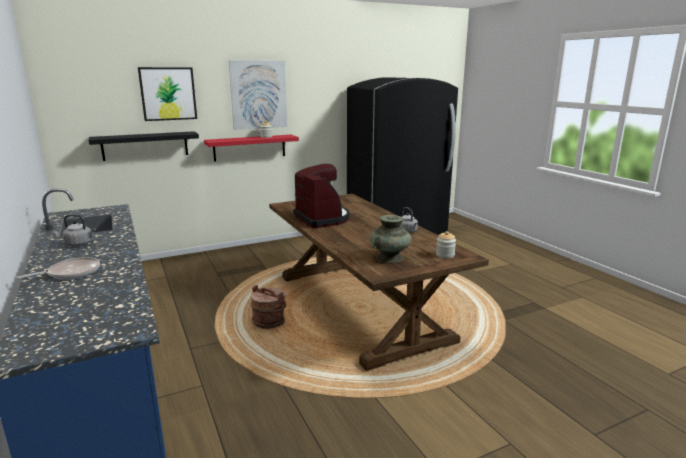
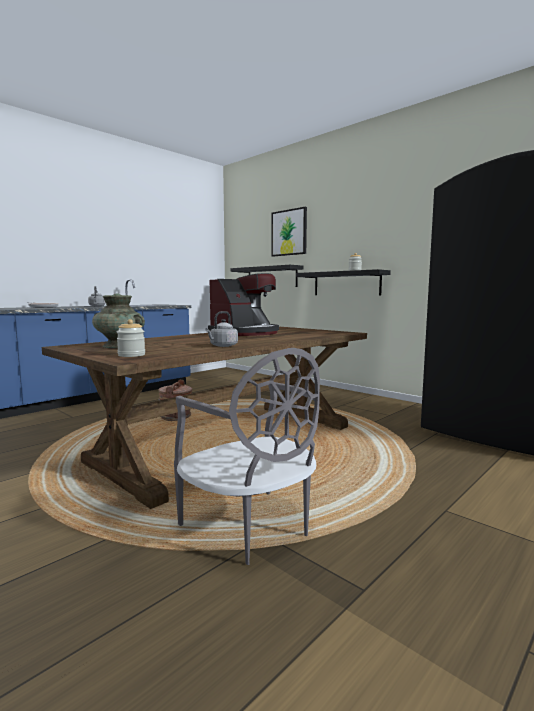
camera: 70 degrees right, 10 degrees down
red shelf [204,135,299,162] -> black shelf [296,269,391,295]
picture [229,60,287,130] -> none
none -> grey chair [174,348,320,565]

